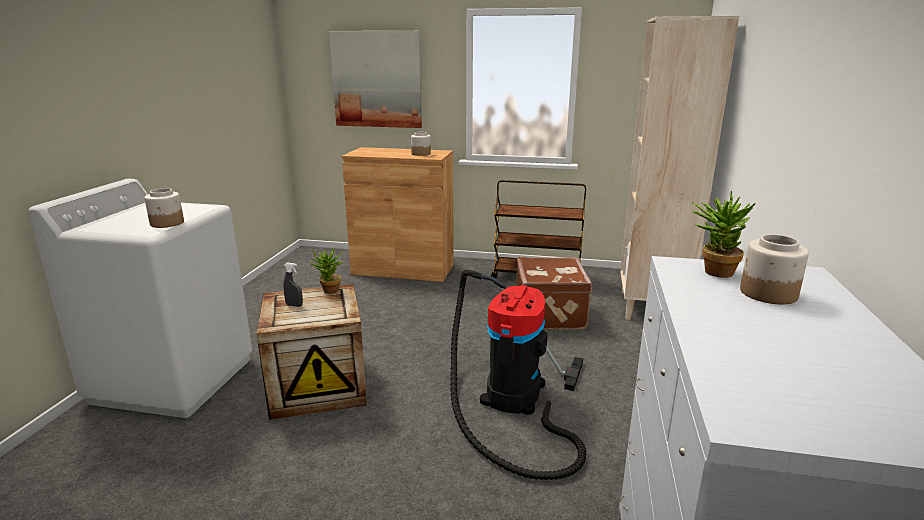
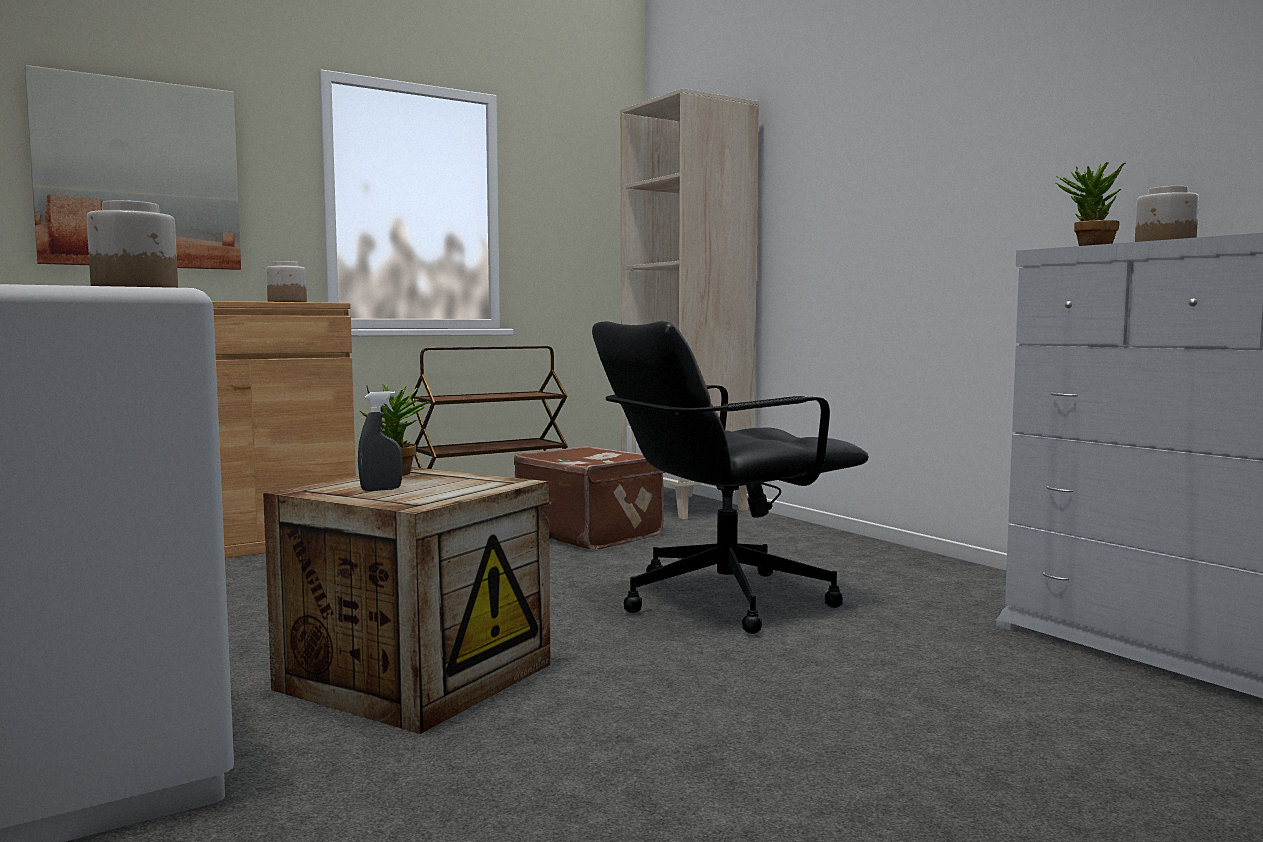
camera: 45 degrees left, 15 degrees down
vacuum cleaner [450,269,586,480] -> black office chair [592,321,869,634]

